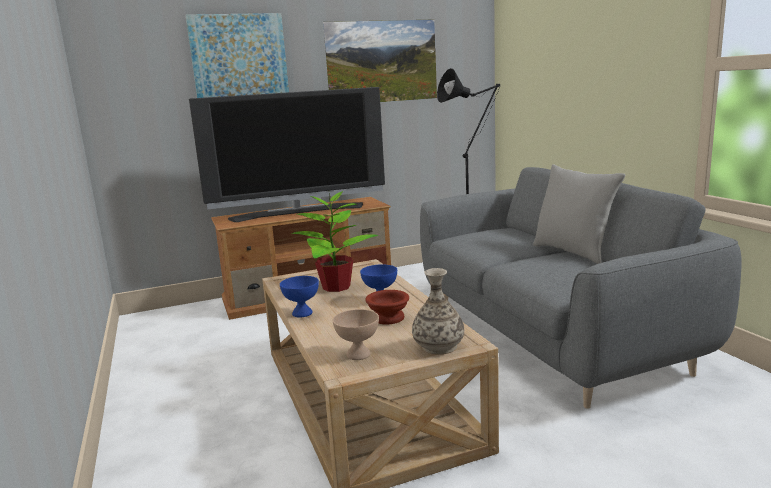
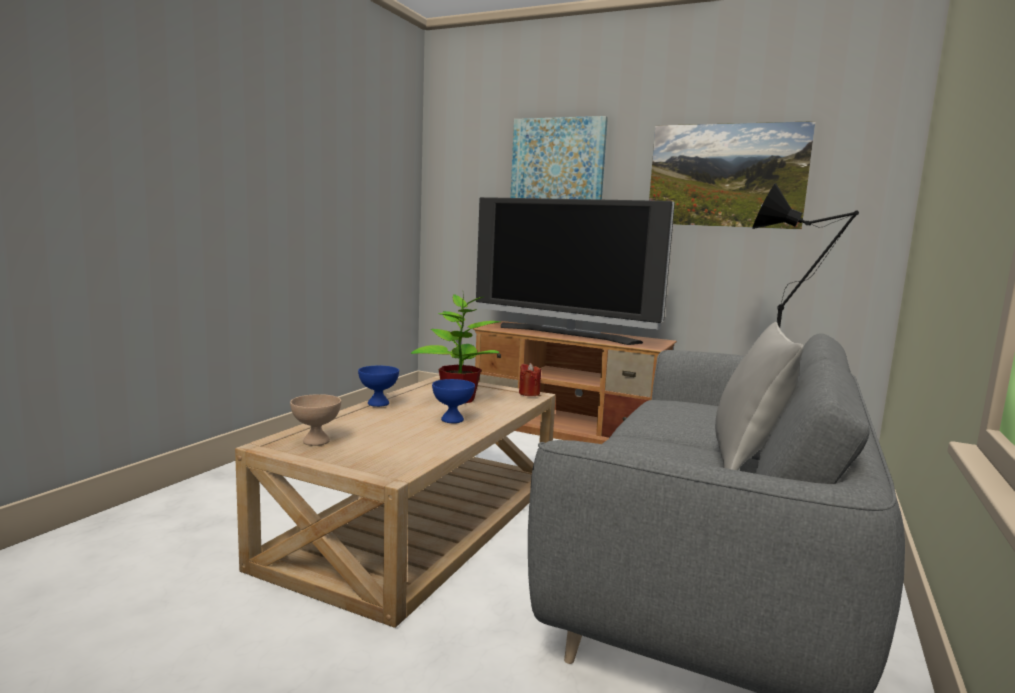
camera: 45 degrees right, 5 degrees down
brown bowl [365,290,409,325] -> none
vase [412,268,464,355] -> none
none -> red candle [519,363,541,396]

